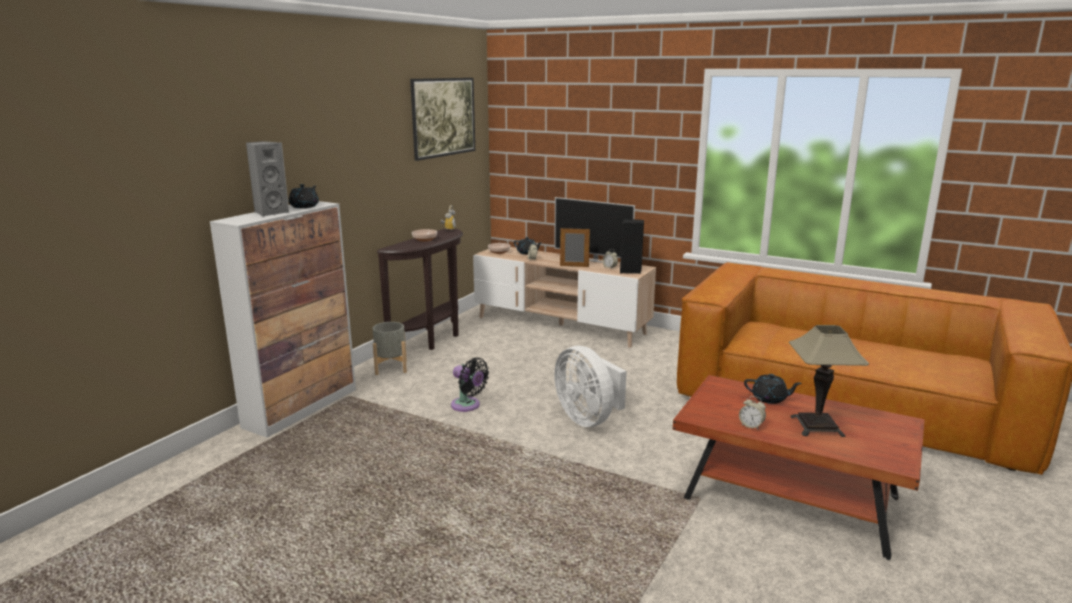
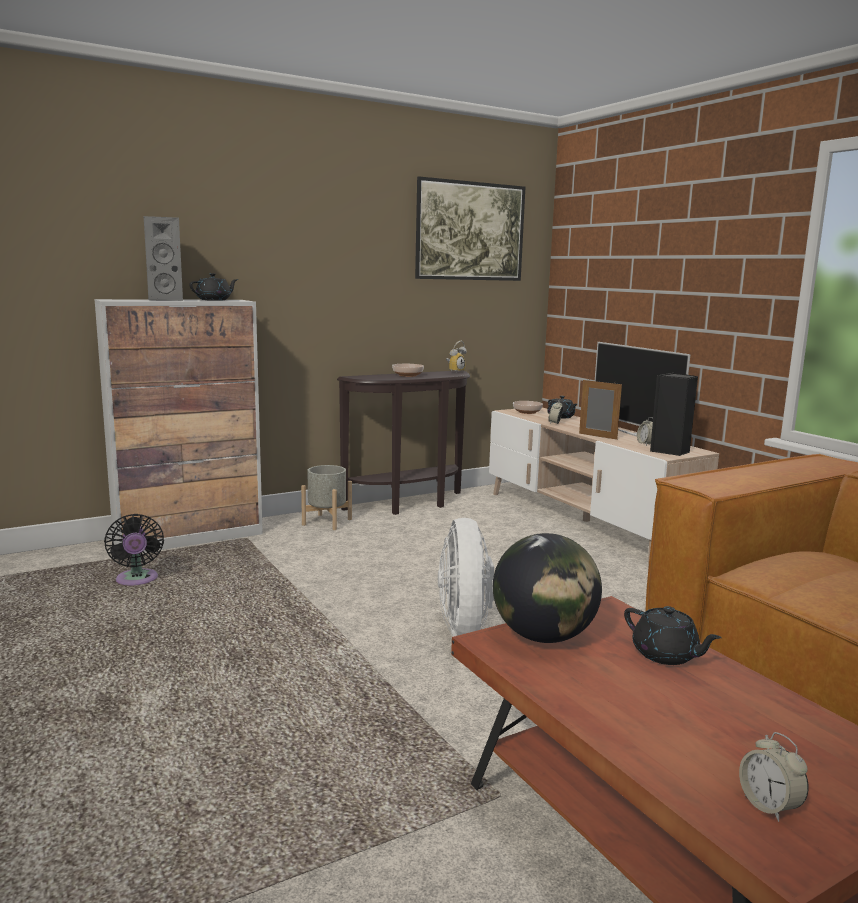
camera: 30 degrees right, 5 degrees down
black fan [451,357,489,412] -> black fan moved to [104,514,164,585]
alarm clock [739,396,766,429] -> alarm clock moved to [739,732,809,822]
table lamp [789,325,869,437] -> none
none -> globe [493,533,602,643]

